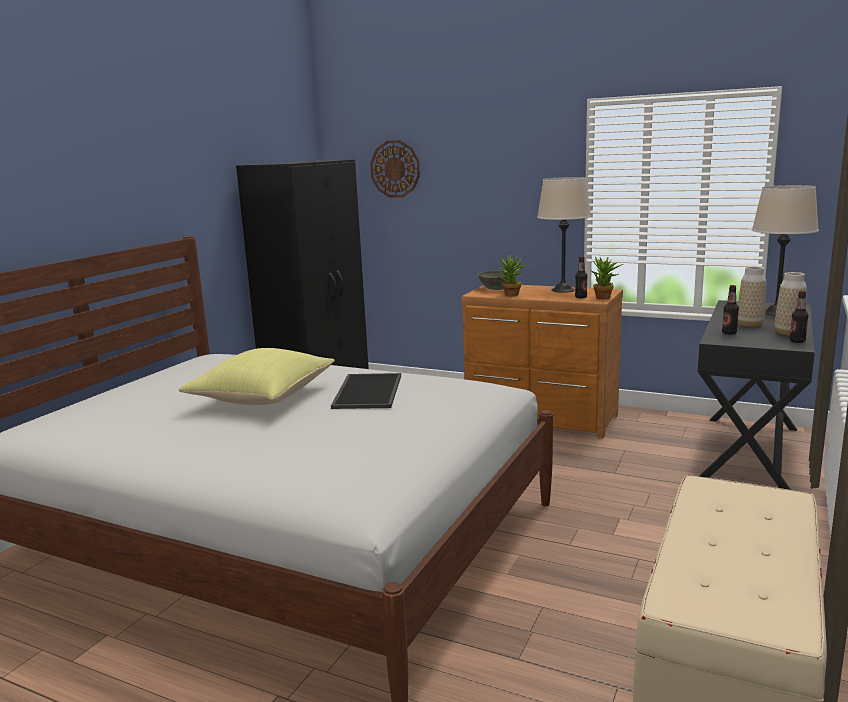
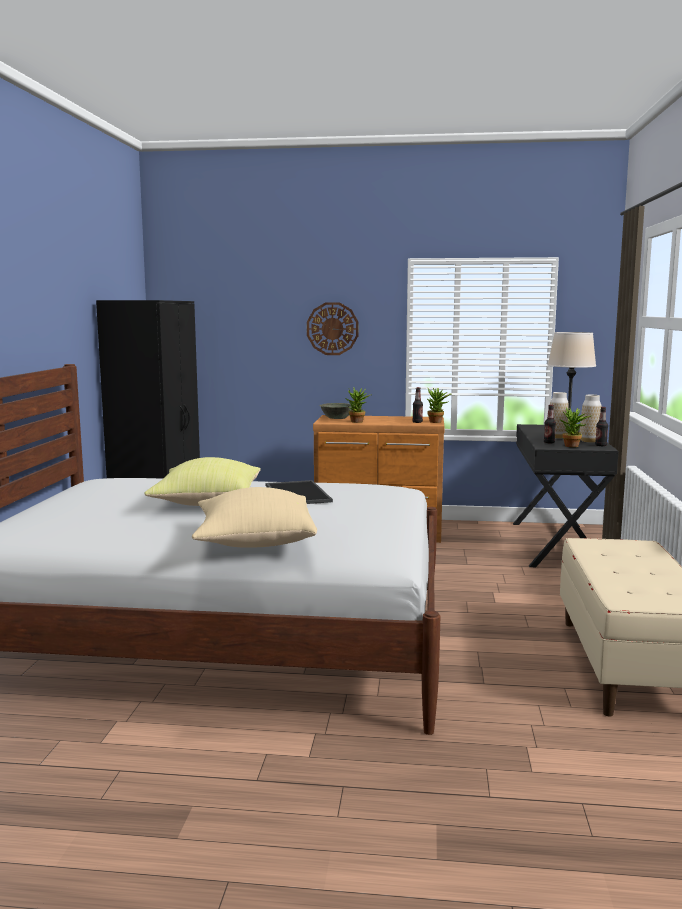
camera: 20 degrees left, 5 degrees down
wall clock [370,140,420,198] -> wall clock moved to [307,302,359,355]
beige table lamp [537,177,591,293] -> none
none -> beige pillow [192,487,317,548]
none -> potted plant [560,407,592,447]

